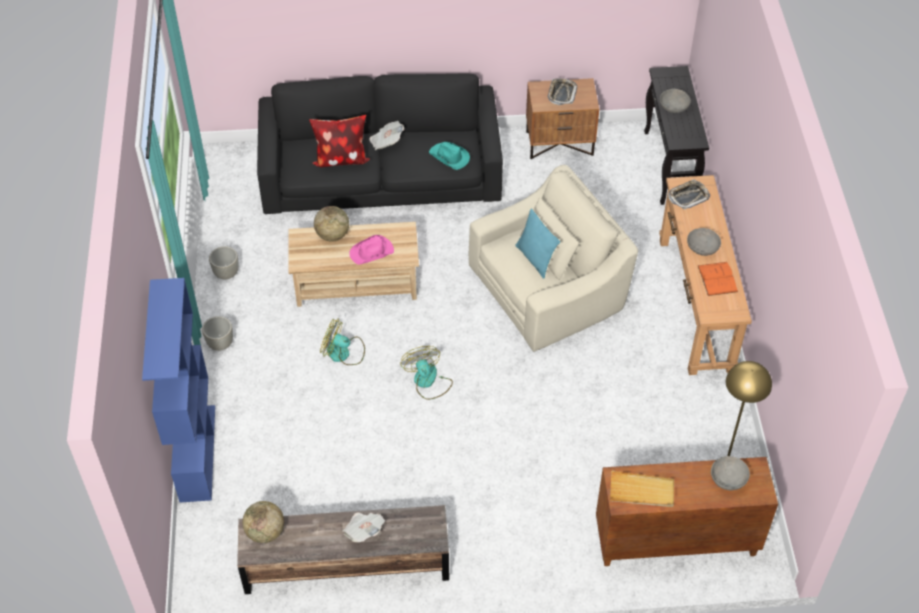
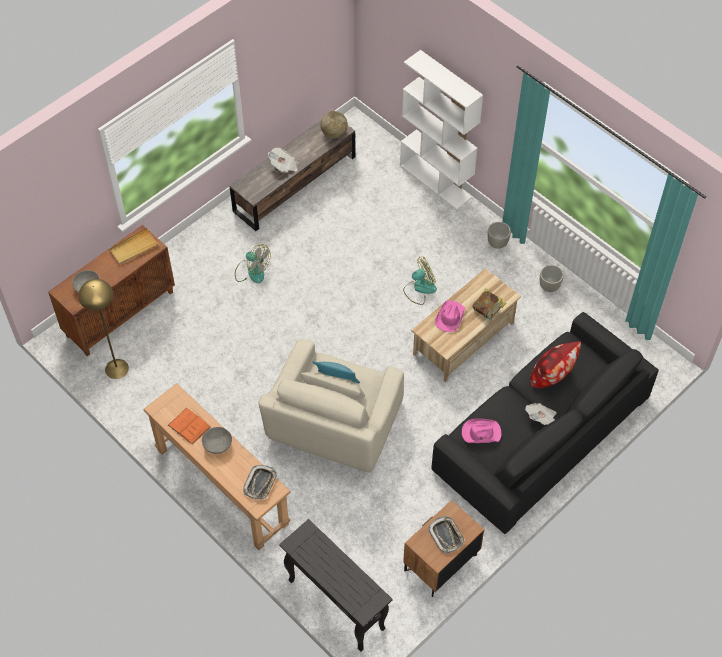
camera: 140 degrees right, 5 degrees up
blue bookcase [142,278,215,502] -> white bookcase [400,50,483,209]
globe [314,206,349,242] -> book [472,288,506,319]
fan [400,346,453,400] -> fan moved to [235,244,270,283]
turquoise hat [429,142,470,170] -> pink hat [462,419,501,443]
grey bowl [660,89,691,113] -> none

